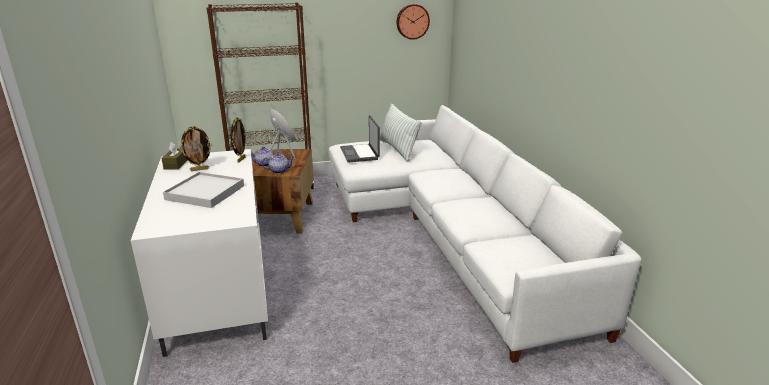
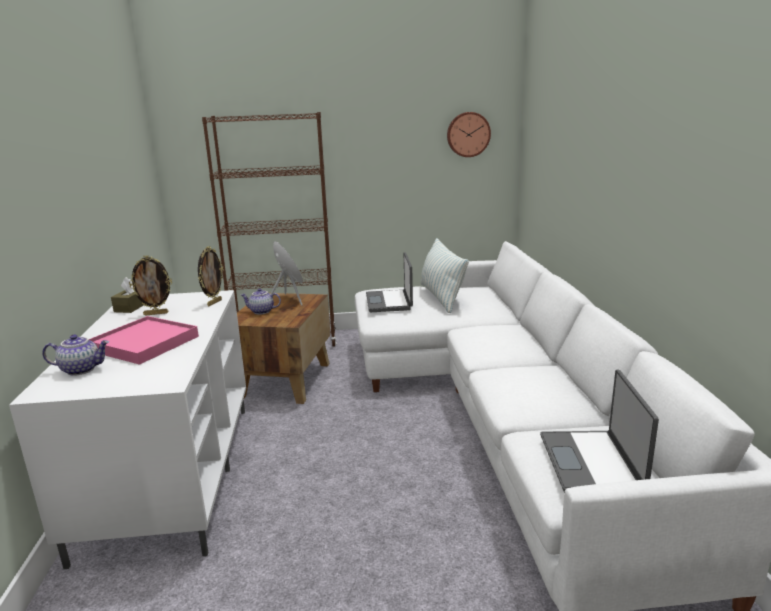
camera: 10 degrees right, 5 degrees down
white tray [163,172,244,208] -> pink tray [88,316,199,365]
teapot [262,153,295,174] -> teapot moved to [42,334,109,376]
none -> laptop [540,370,659,491]

